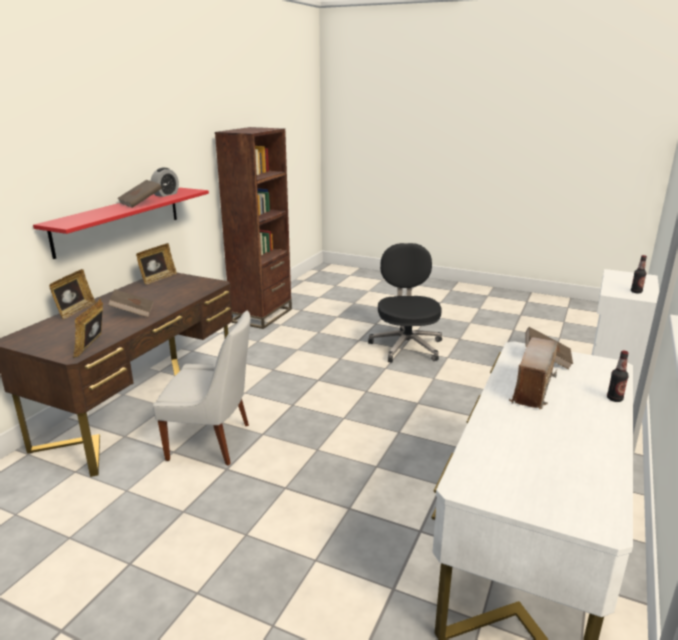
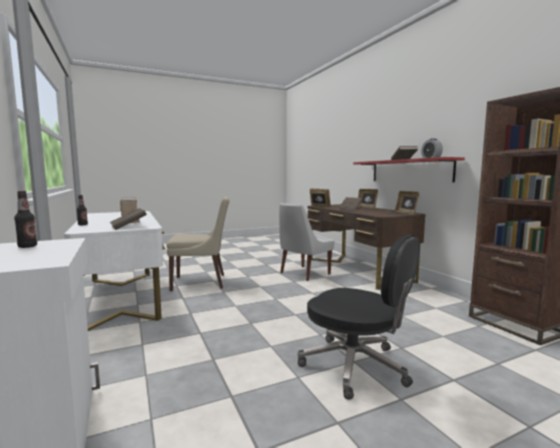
camera: 130 degrees right, 15 degrees down
none -> beige chair [166,196,229,291]

